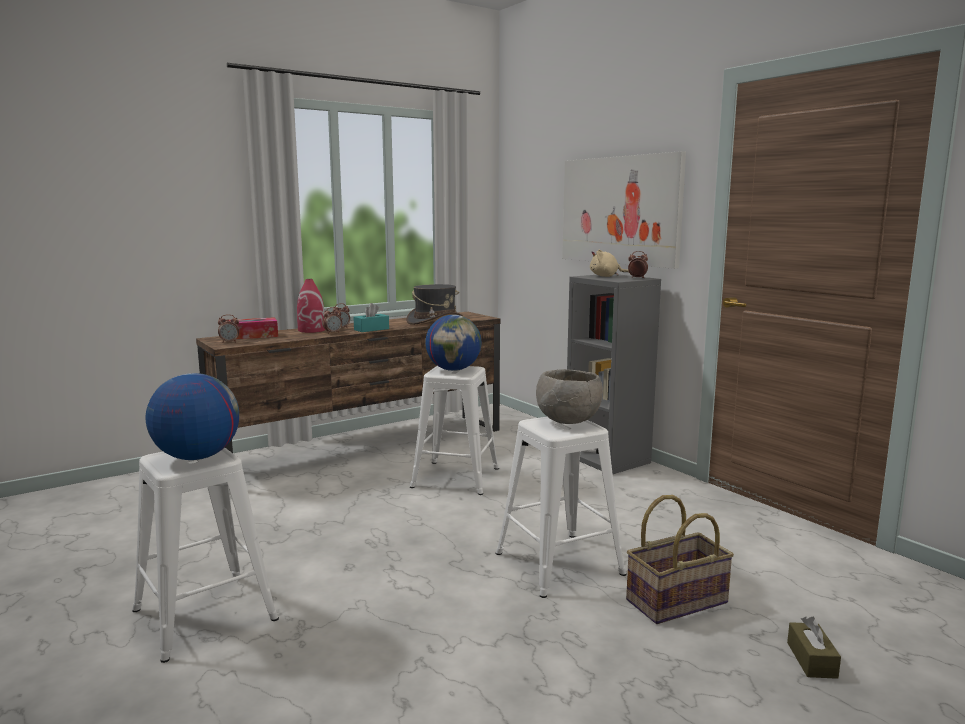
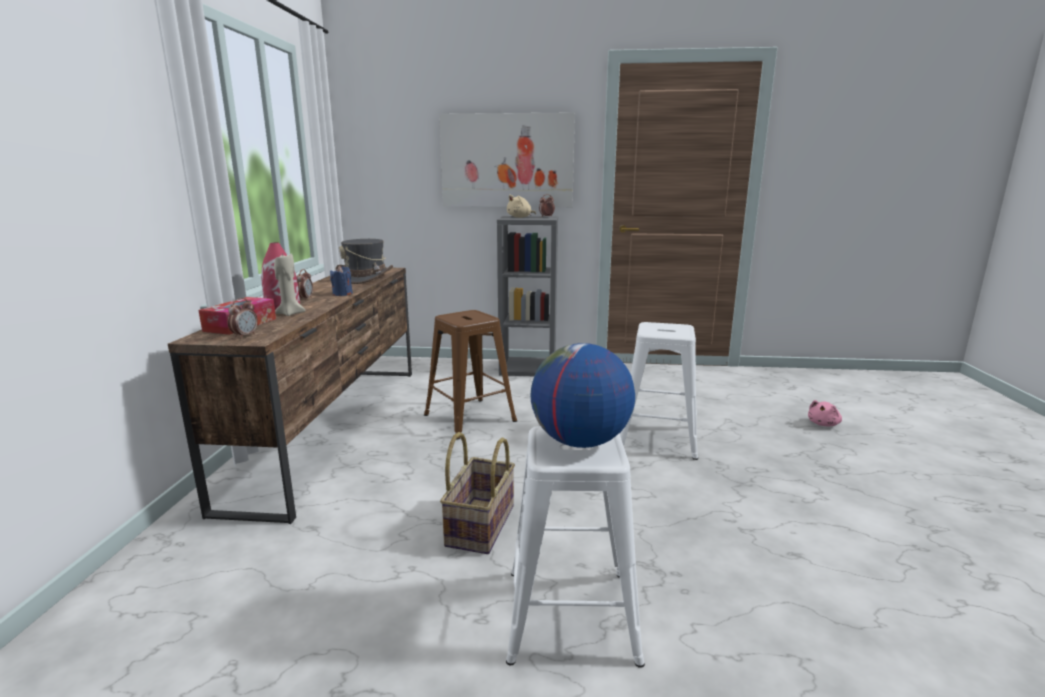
camera: 50 degrees left, 5 degrees up
alarm clock [322,307,342,334] -> none
turquoise tissue box [354,303,389,332] -> blue candle [330,266,353,296]
white stool [410,366,499,495] -> brown stool [424,310,517,440]
globe [425,315,481,371] -> none
grey bowl [536,369,603,424] -> none
basket [626,495,734,624] -> basket moved to [440,432,515,554]
brown tissue box [787,617,841,679] -> pink plush toy [808,400,842,426]
none -> beige candle [274,253,306,316]

